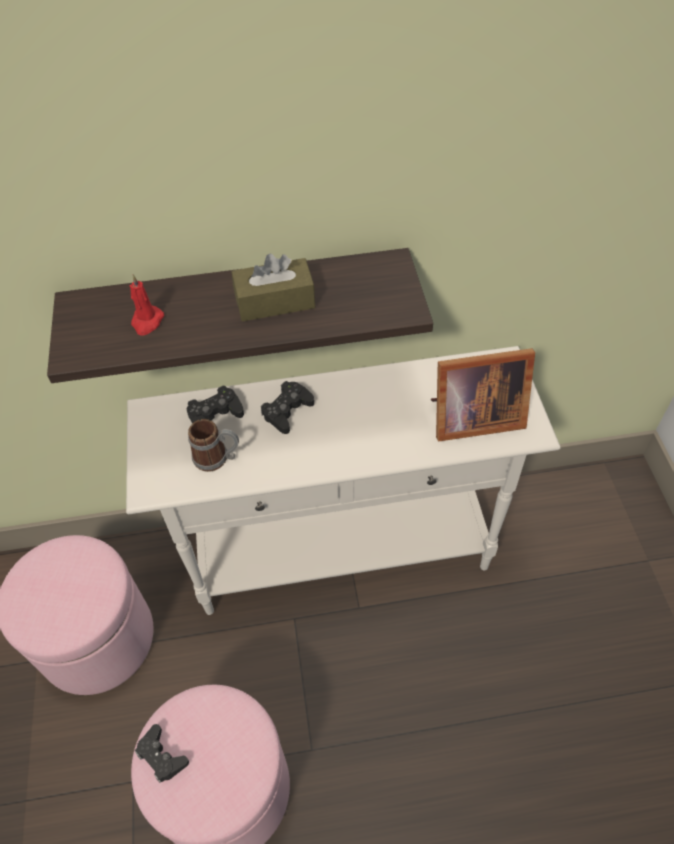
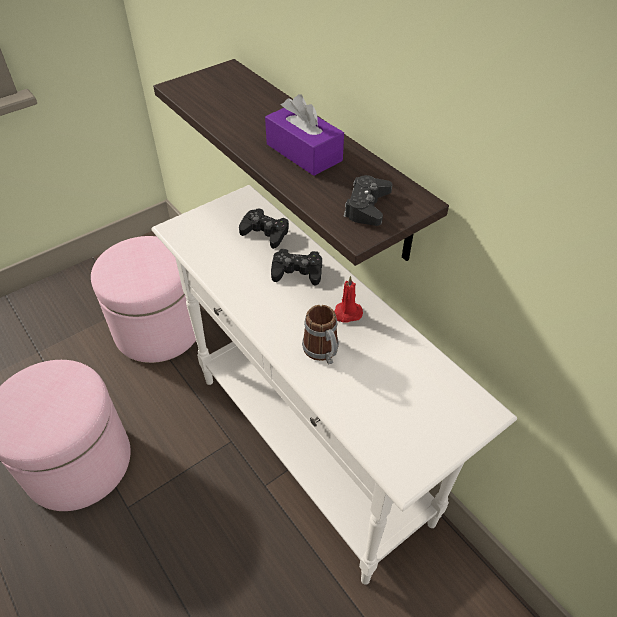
camera: 60 degrees right, 5 degrees down
red candle [129,275,164,336] -> red candle moved to [334,276,363,323]
black game controller [135,724,189,783] -> black game controller moved to [344,175,392,226]
mug [188,419,239,472] -> mug moved to [302,305,339,364]
brown tissue box [231,254,315,321] -> purple tissue box [265,94,344,176]
picture frame [431,348,535,442] -> none

